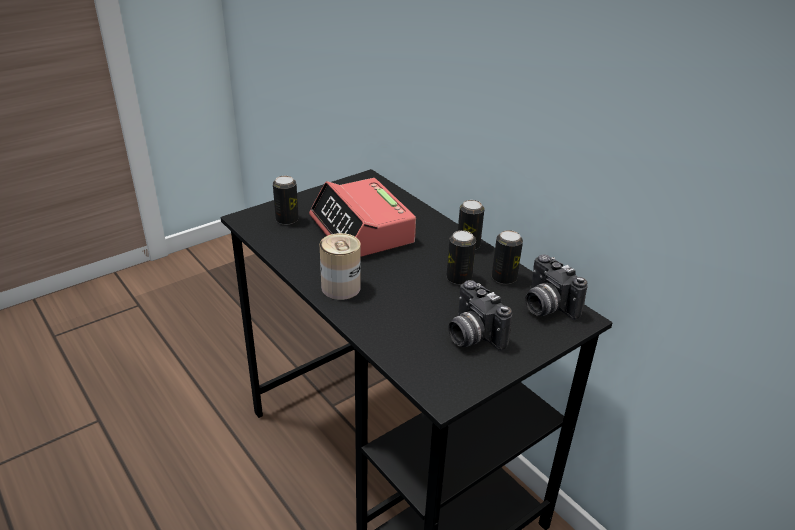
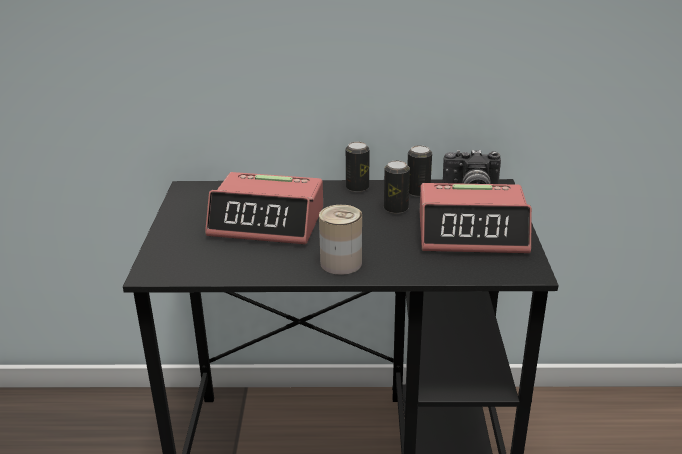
camera: 50 degrees left, 5 degrees down
can [273,176,299,225] -> none
camera [448,280,512,351] -> alarm clock [420,183,532,253]

